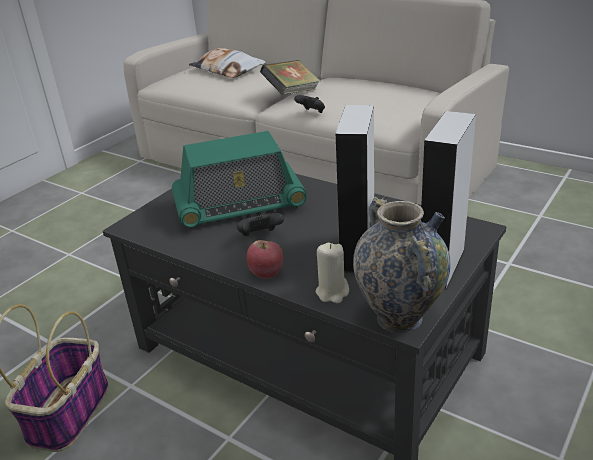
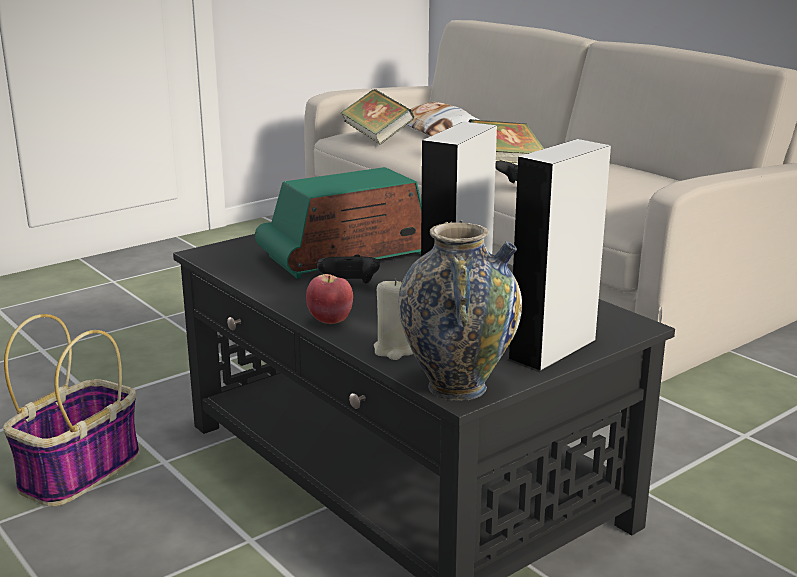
camera: 15 degrees right, 10 degrees down
radio [172,131,307,229] -> radio turned 150 degrees clockwise [255,167,422,279]
none -> book [341,89,414,145]

